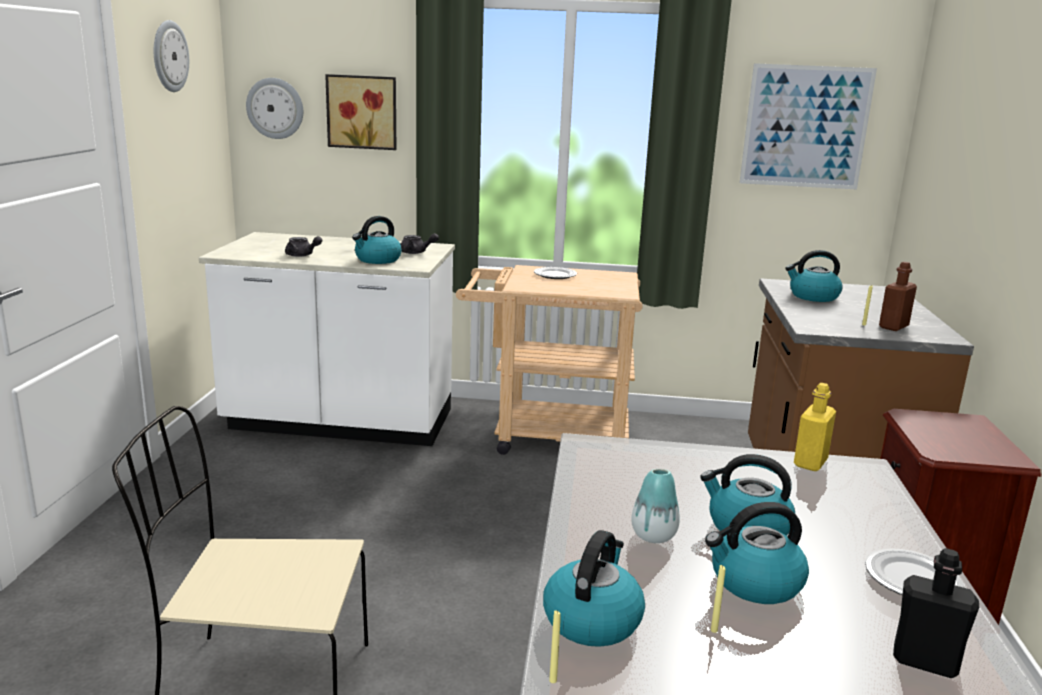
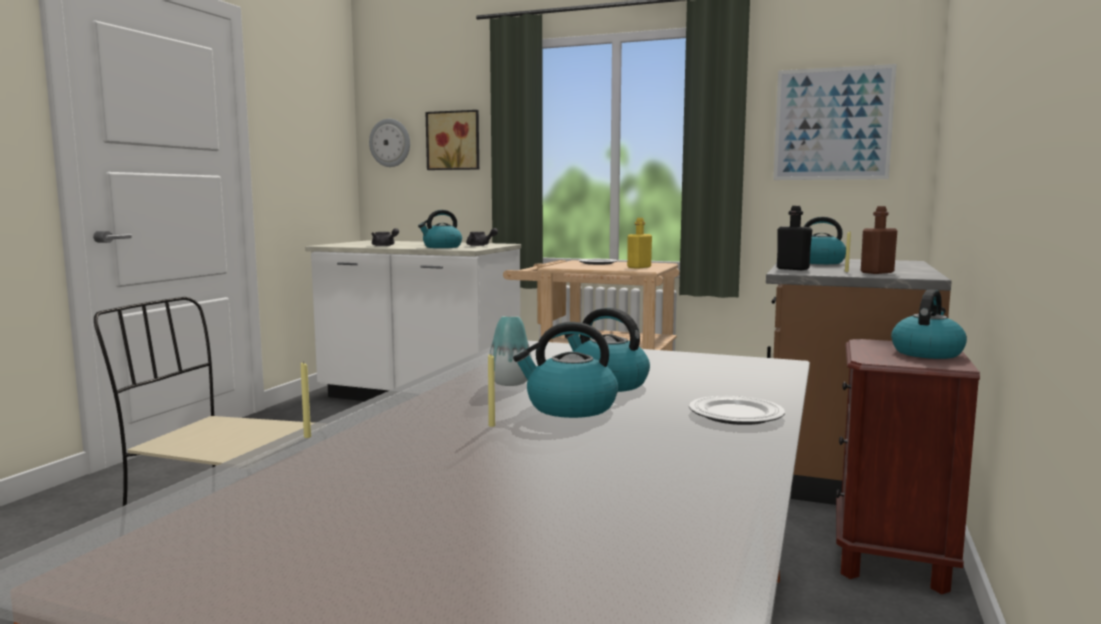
camera: 15 degrees right, 10 degrees down
wall clock [154,20,189,92] -> none
kettle [543,530,645,647] -> kettle moved to [891,289,967,359]
yellow bottle [794,383,836,471] -> yellow bottle moved to [627,218,652,269]
black bottle [893,548,979,678] -> black bottle moved to [777,206,812,270]

